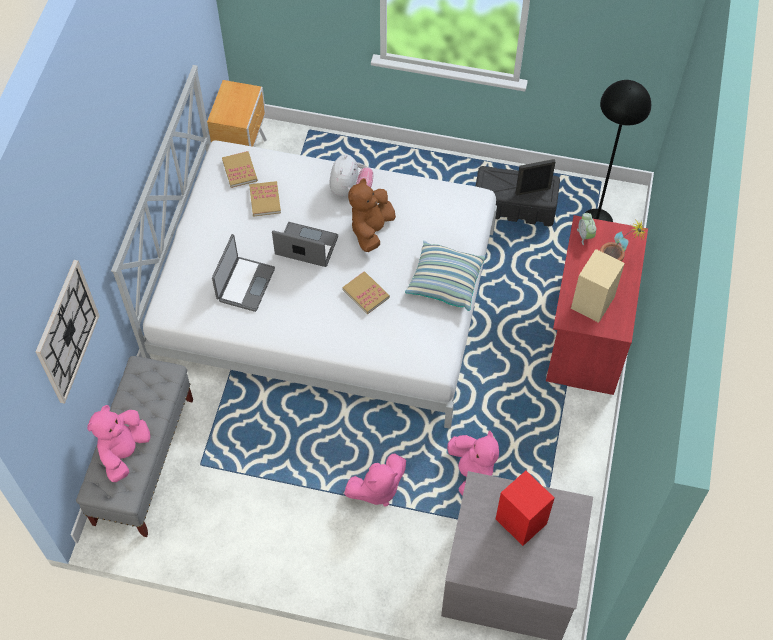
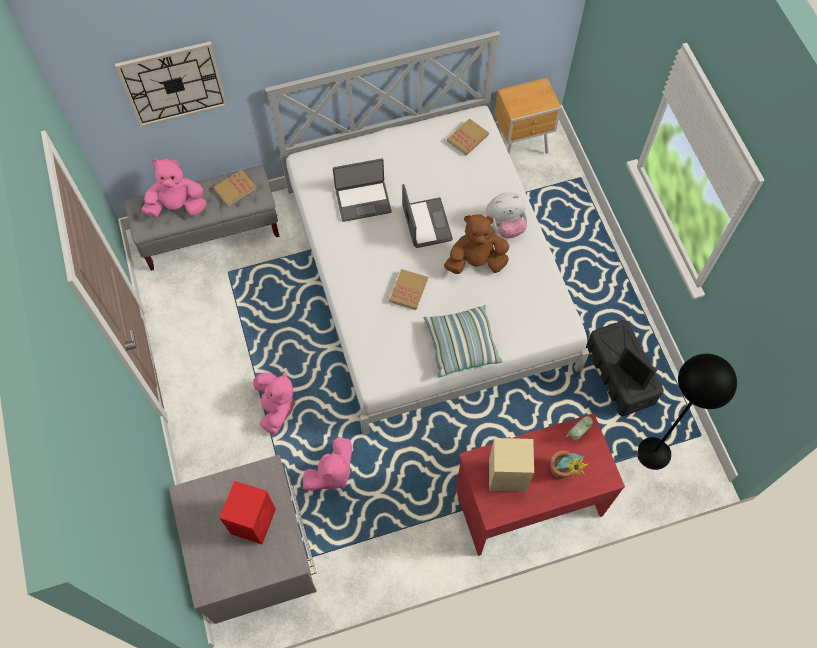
camera: 60 degrees right, 5 degrees up
book [249,181,281,216] -> book moved to [213,170,257,207]
pink plush toy [344,454,406,507] -> pink plush toy turned 135 degrees counterclockwise [253,371,295,435]

